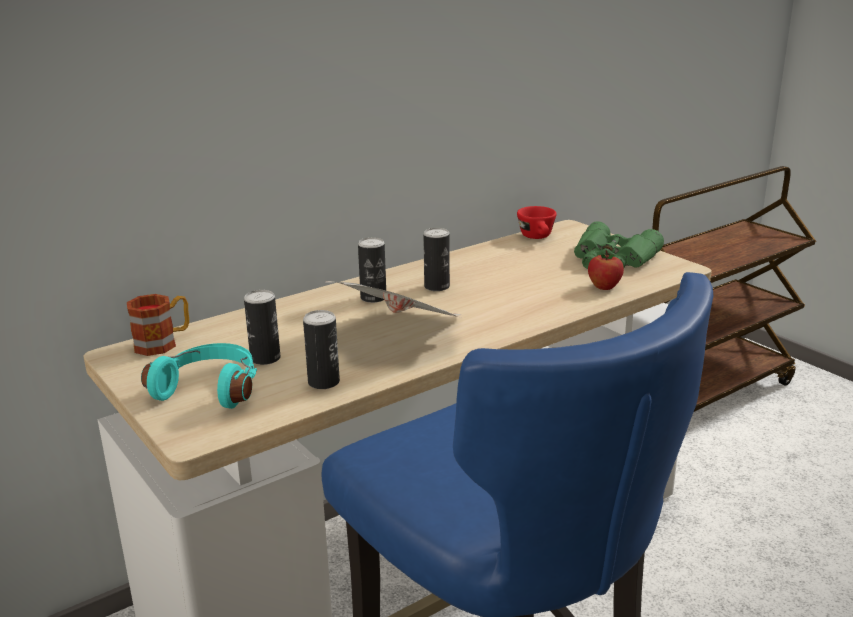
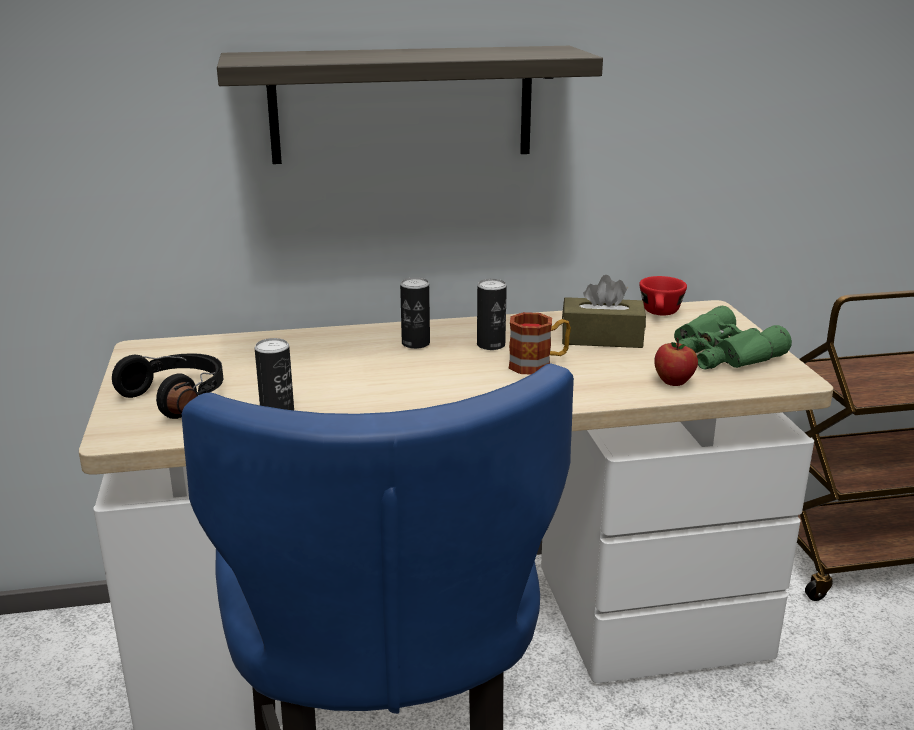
camera: 25 degrees right, 0 degrees up
mug [127,294,189,356] -> mug moved to [509,312,571,375]
turquoise headphones [141,343,257,409] -> black headphones [112,353,223,419]
can [244,290,281,365] -> none
newspaper [327,281,462,318] -> none
none -> shelf [217,46,603,164]
none -> brown tissue box [562,275,646,348]

